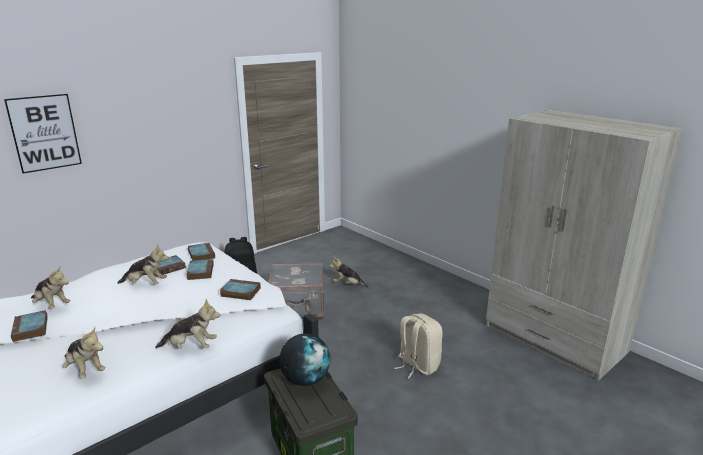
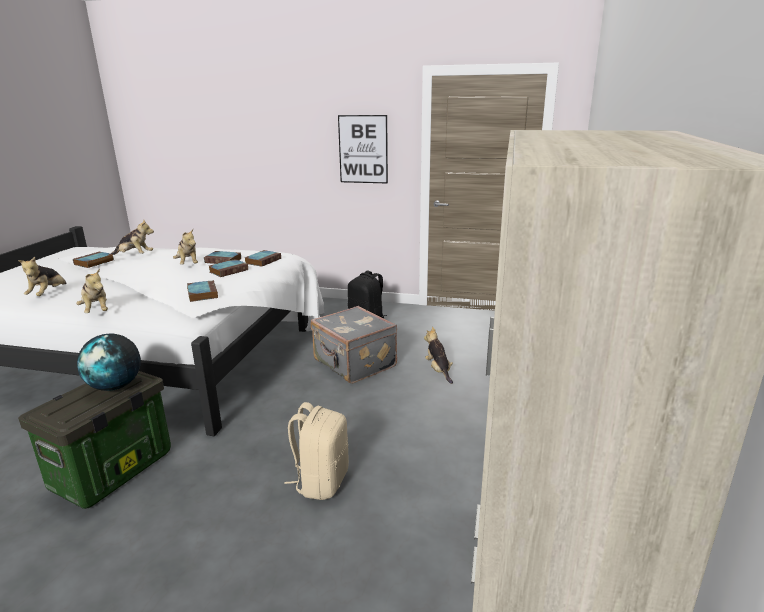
camera: 55 degrees right, 0 degrees up
picture [4,94,82,174] -> picture moved to [338,115,388,183]
plush toy [31,267,70,309] -> plush toy turned 75 degrees counterclockwise [111,220,154,255]

